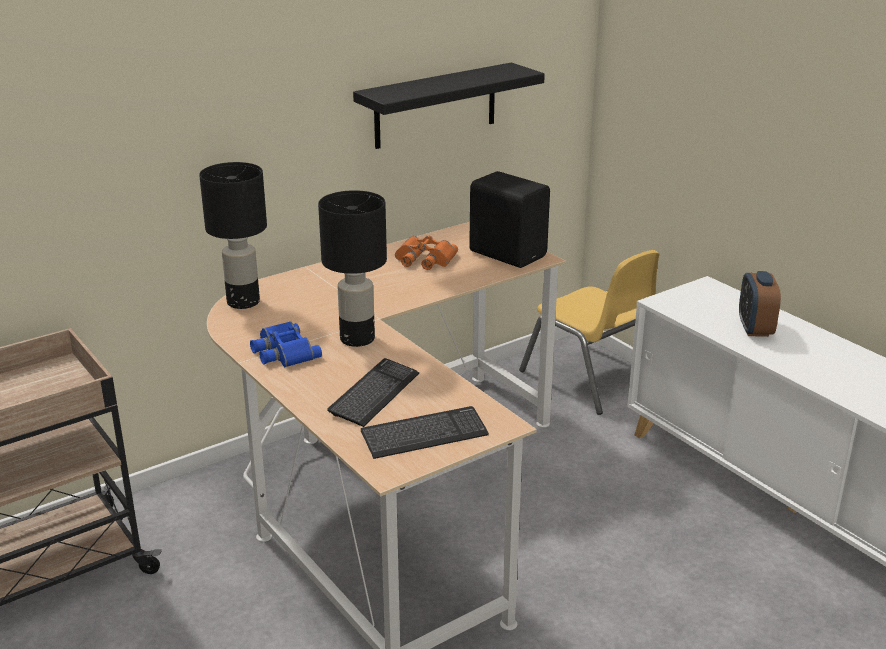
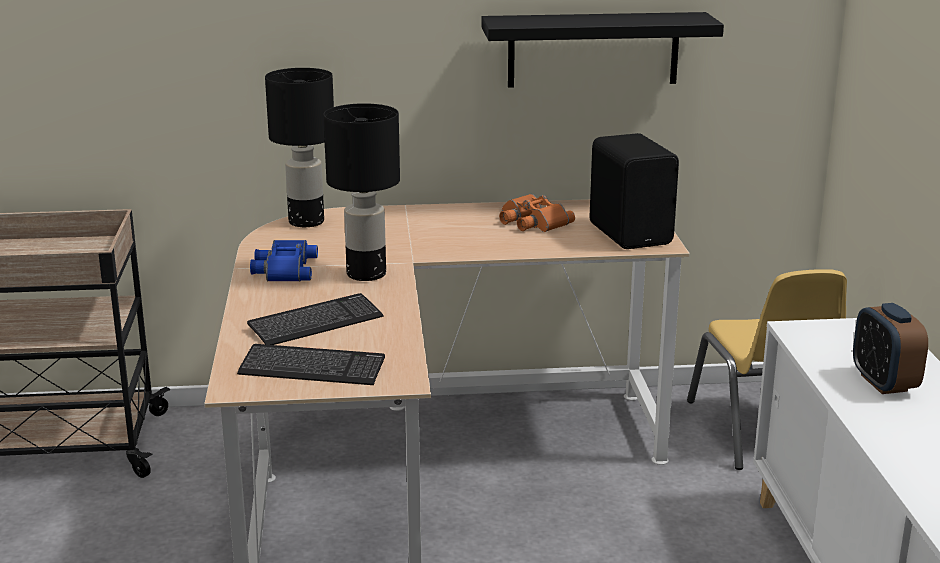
camera: 30 degrees right, 5 degrees down
alarm clock [739,271,781,337] -> alarm clock turned 45 degrees counterclockwise [853,303,928,394]

